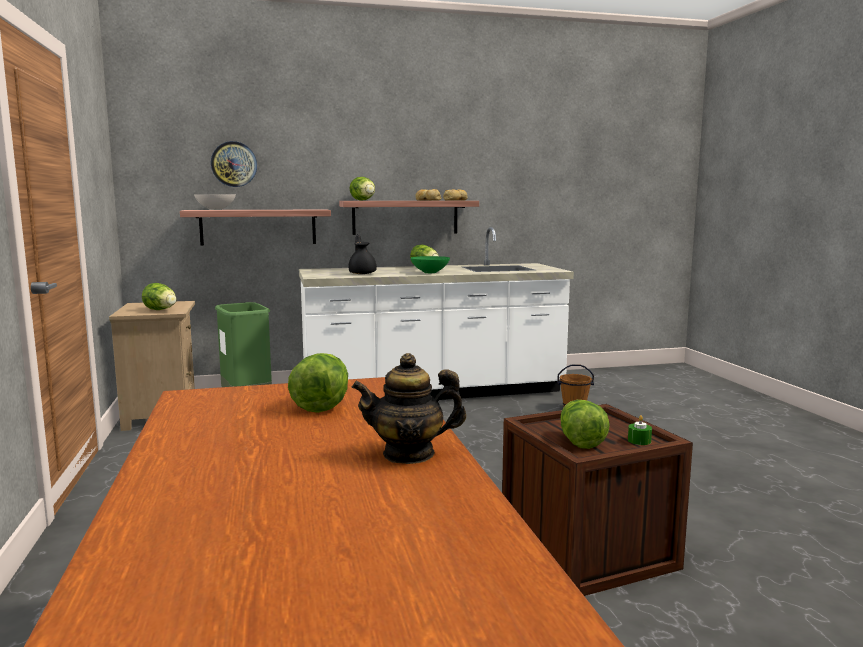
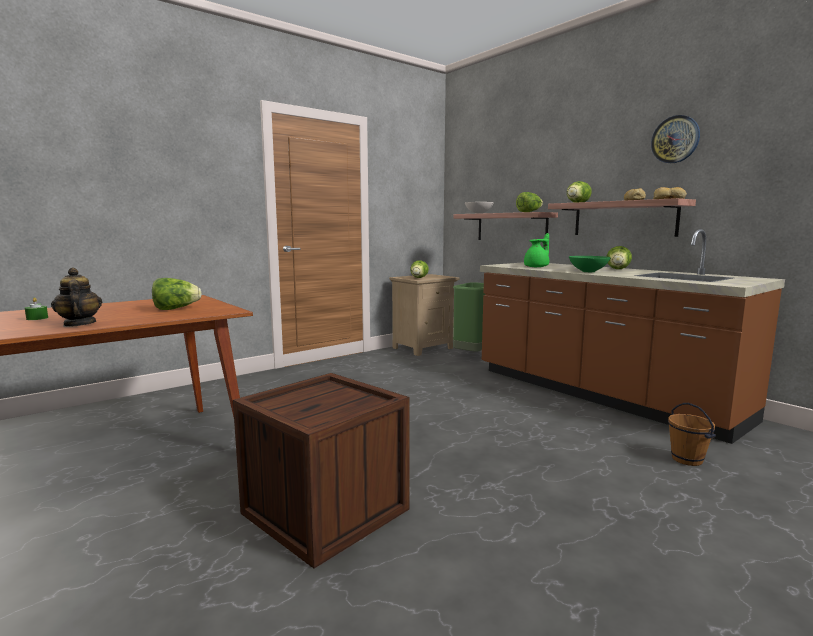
camera: 65 degrees right, 0 degrees up
wall clock [211,141,257,187] -> wall clock moved to [651,115,700,163]
white counter [299,227,574,400] -> brown counter [480,229,785,444]
black teapot [348,235,376,274] -> green teapot [524,233,549,267]
lettuce [560,400,610,449] -> lettuce moved to [516,192,543,212]
green candle [628,415,652,445] -> green candle moved to [25,297,48,320]

